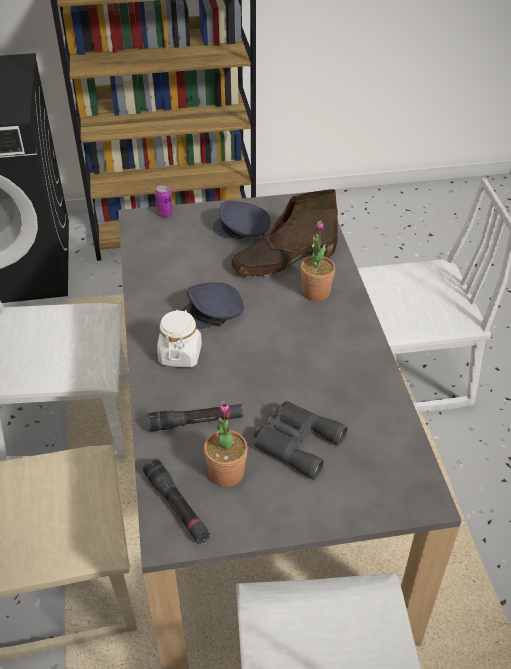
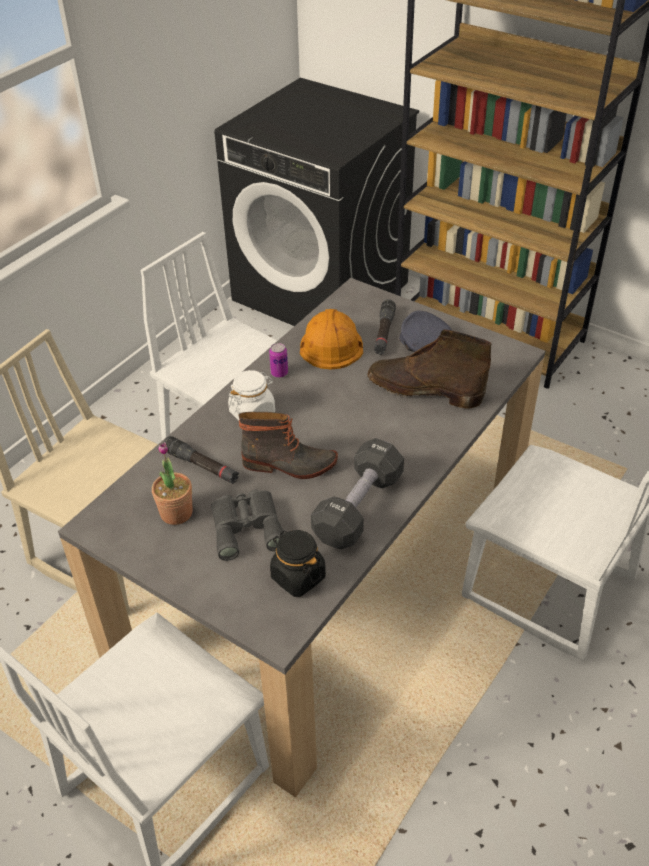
camera: 45 degrees right, 0 degrees up
black flashlight [143,458,210,544] -> black flashlight moved to [374,299,396,355]
can [155,185,173,217] -> can moved to [269,343,288,378]
grey cap [182,282,244,329] -> none
potted plant [300,221,335,301] -> none
none -> boot [239,412,338,479]
none -> black jar [270,530,326,597]
none -> orange hard hat [300,309,363,370]
none -> black dumbbell [311,438,404,549]

